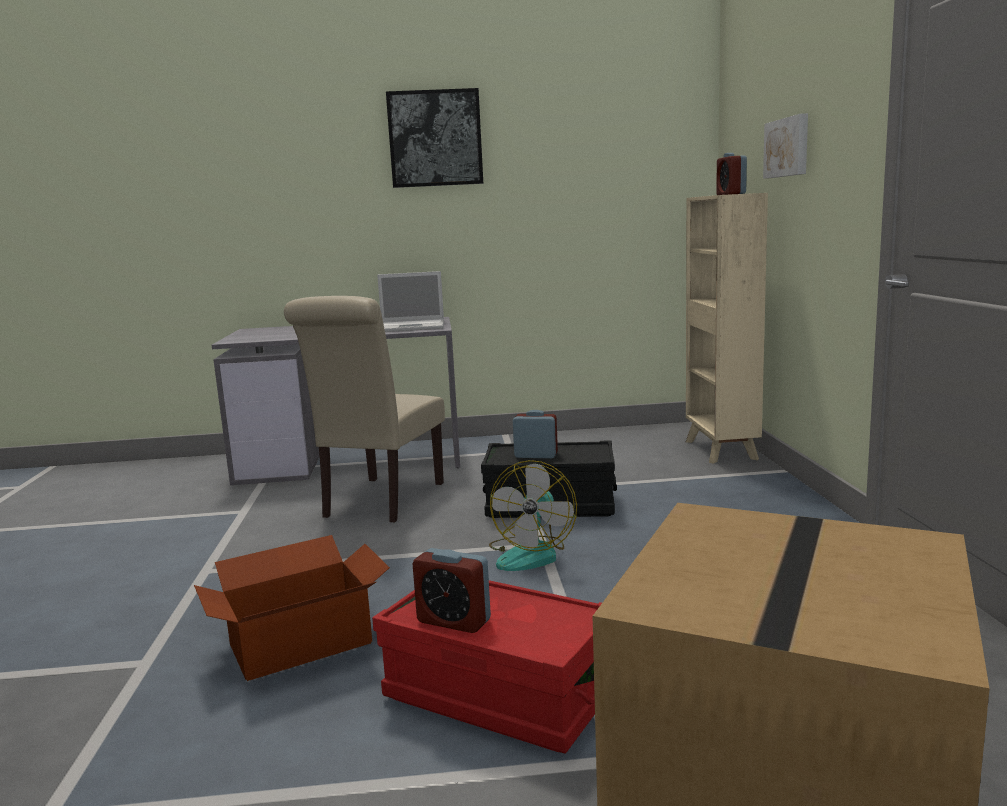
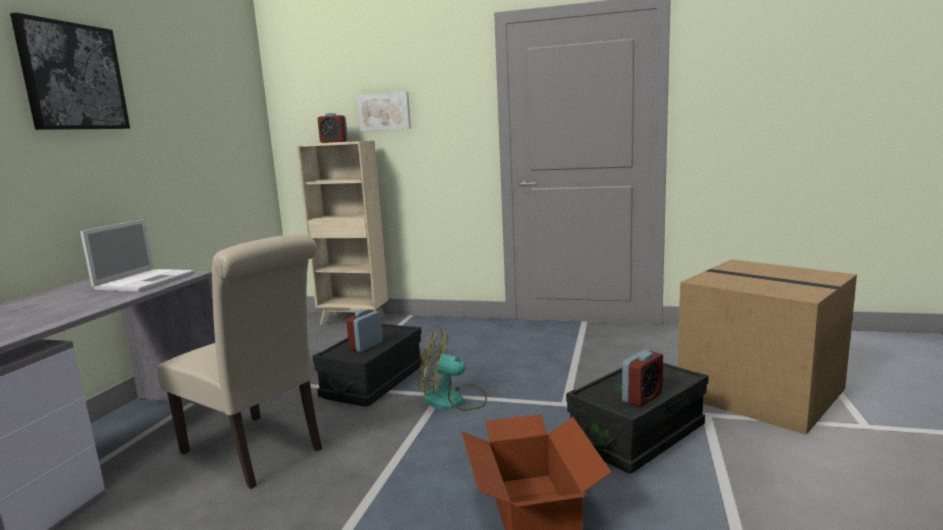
camera: 70 degrees left, 0 degrees up
red storage box [372,580,602,754] -> black storage box [566,363,709,474]
fan [489,460,577,571] -> fan turned 150 degrees clockwise [418,329,487,411]

